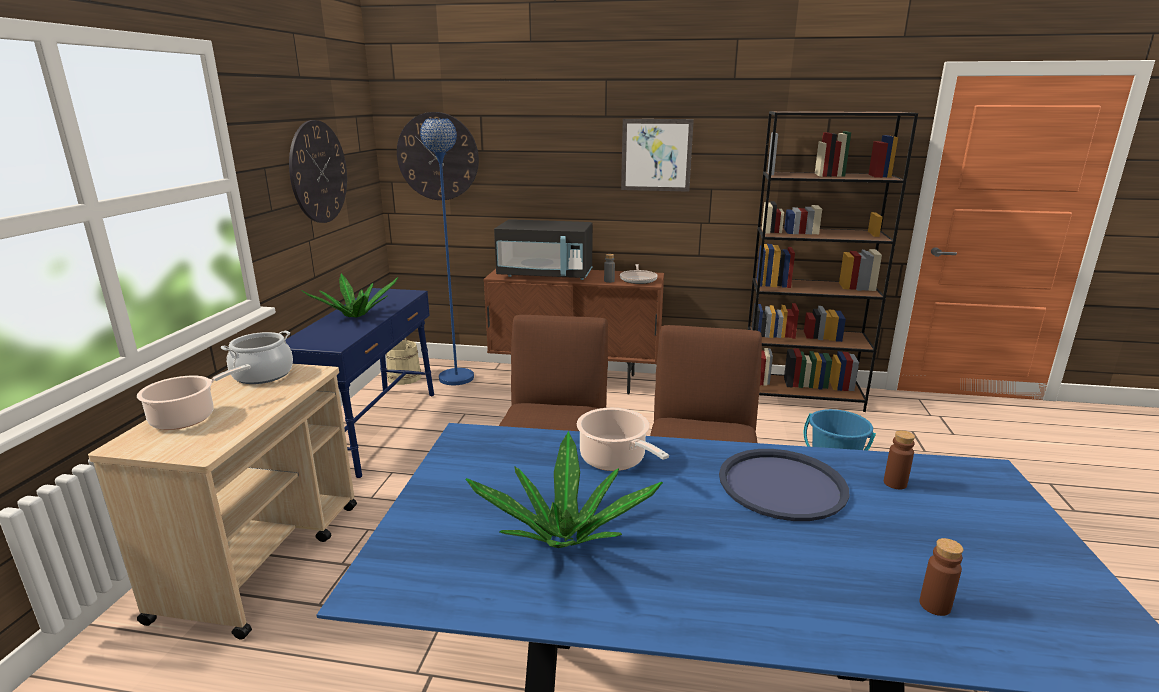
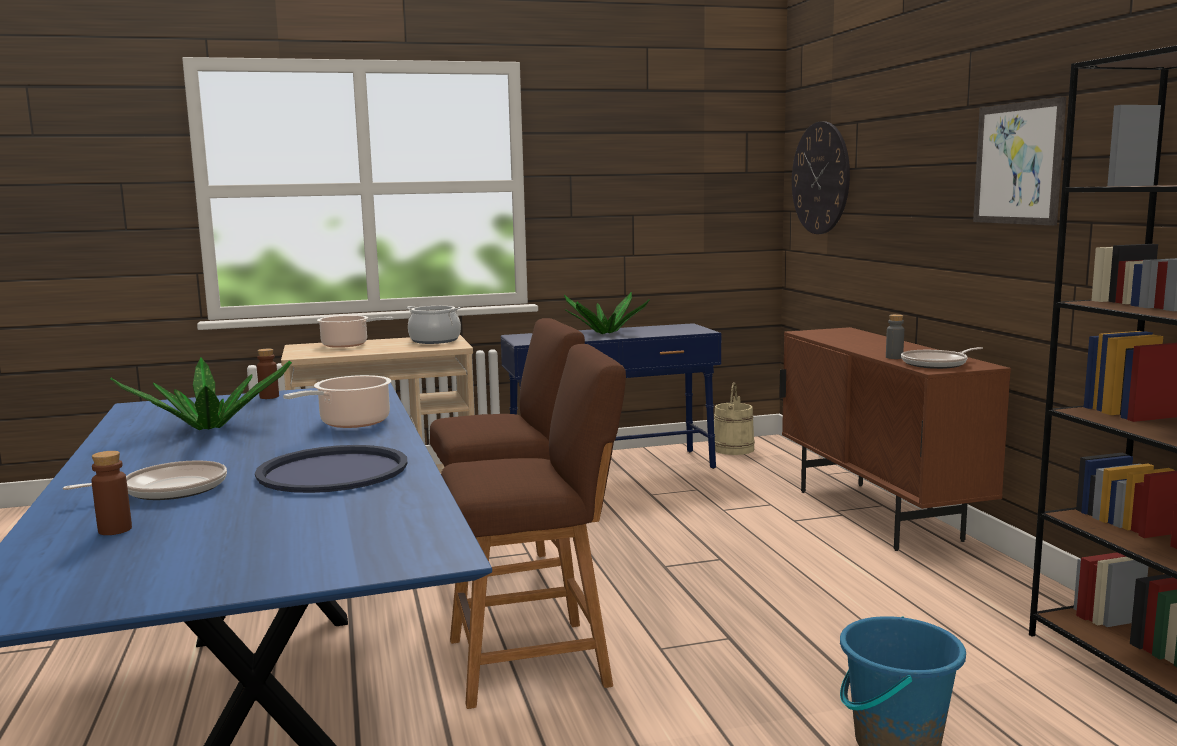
camera: 65 degrees right, 10 degrees down
wall clock [289,120,347,223] -> none
blue floor lamp [420,118,474,385] -> none
black microwave [494,219,593,280] -> none
brown bottle [884,430,915,489] -> brown bottle moved to [257,349,279,399]
none -> frying pan [63,460,227,500]

